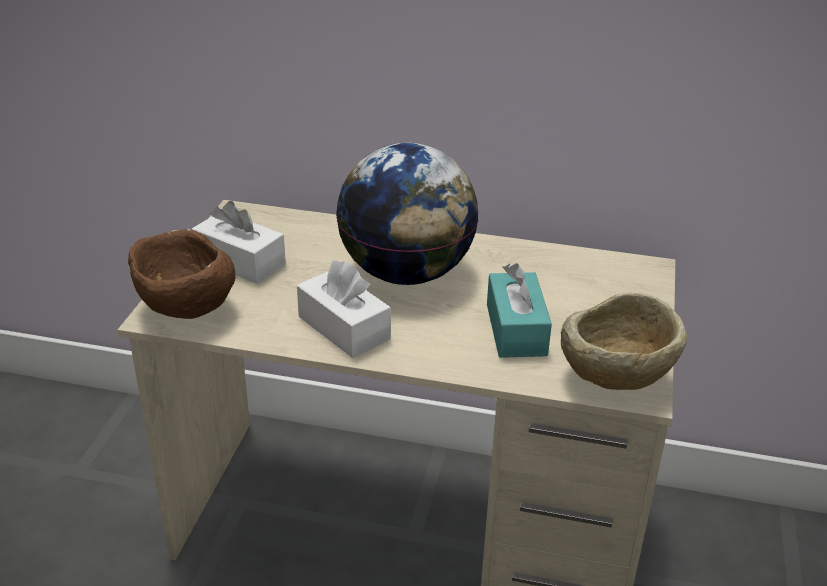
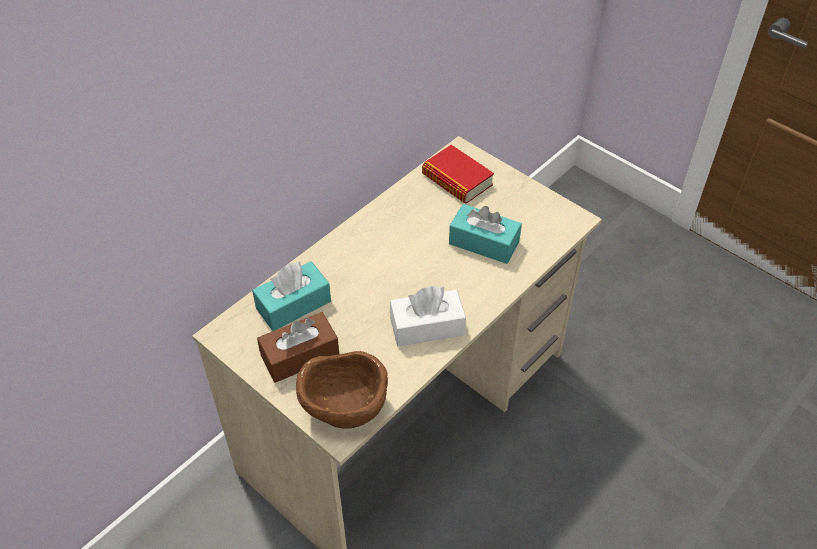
camera: 60 degrees left, 15 degrees up
white tissue box [192,201,286,284] -> brown tissue box [257,312,339,383]
globe [336,143,479,285] -> none
beige bowl [561,293,687,390] -> none
none -> turquoise tissue box [252,261,331,331]
none -> book [422,145,494,204]

